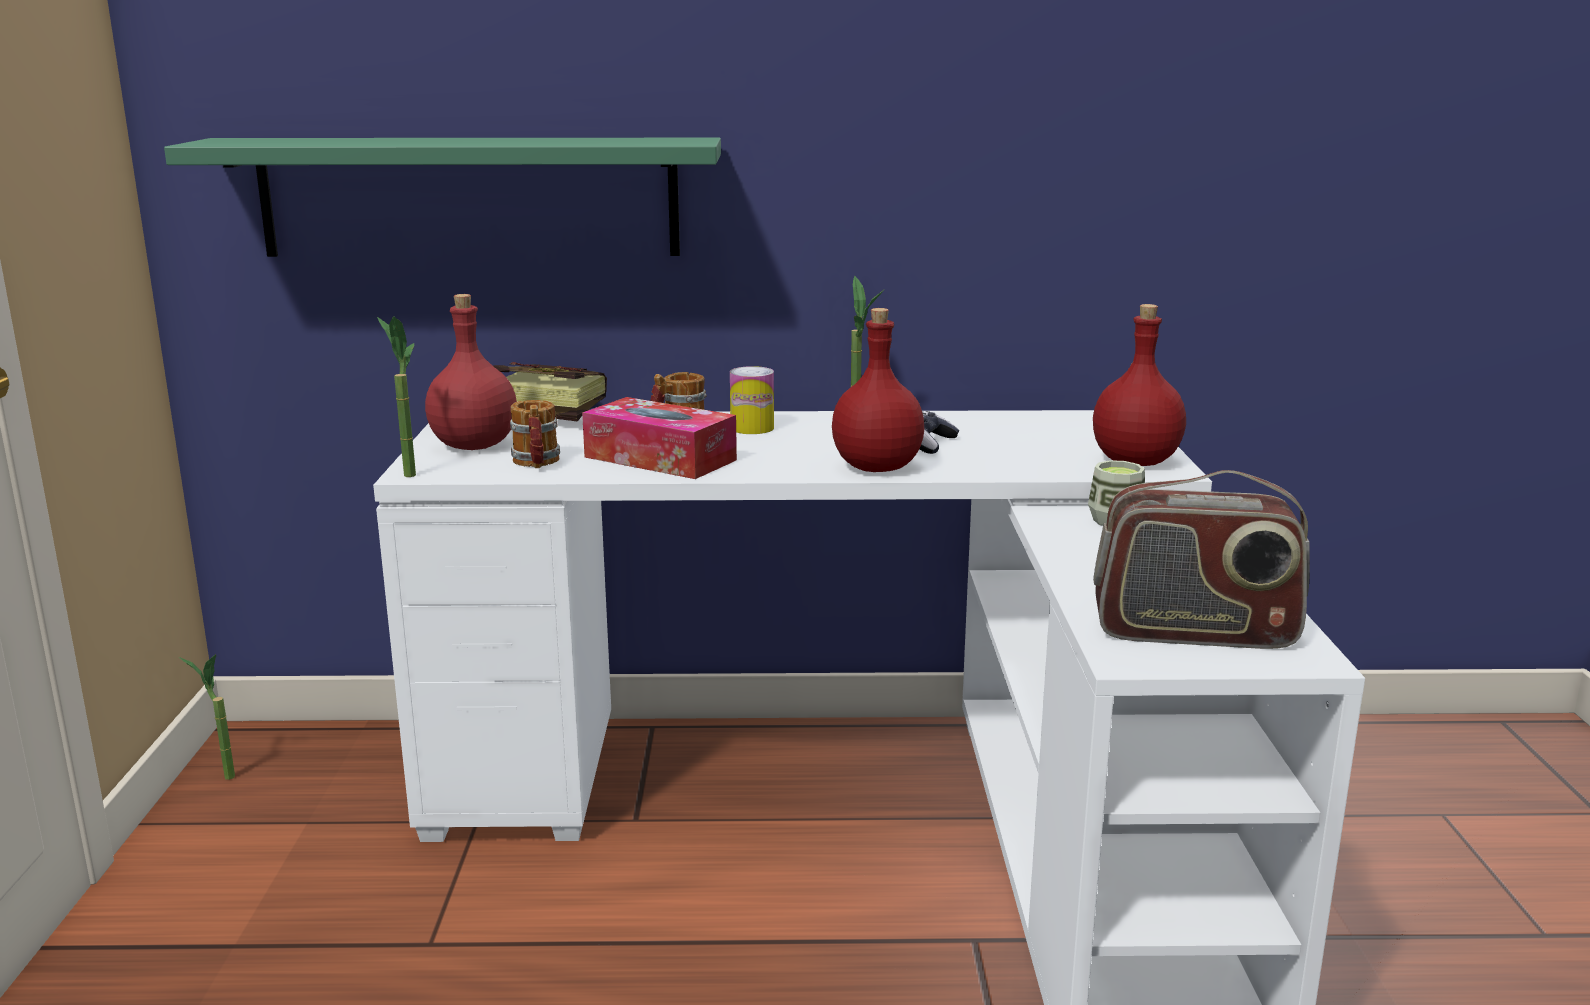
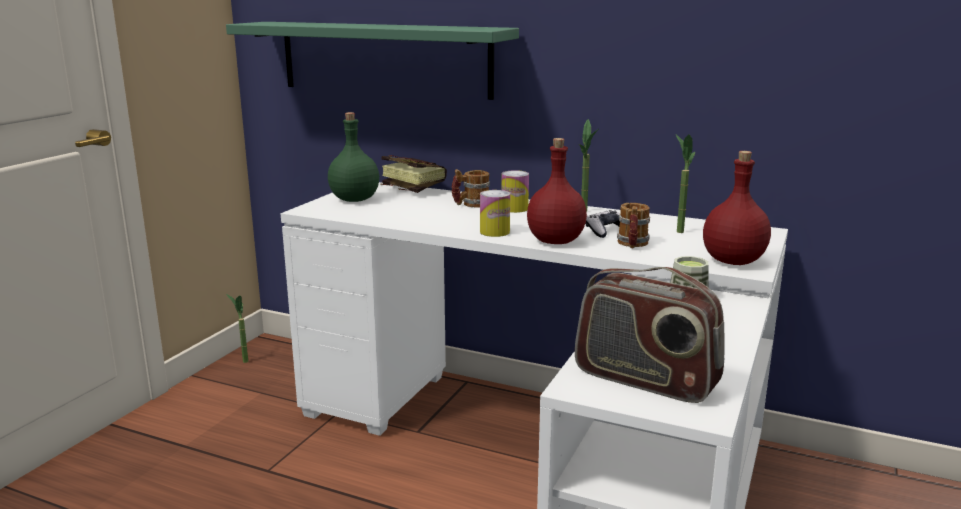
camera: 25 degrees right, 0 degrees up
potted plant [377,316,416,477] -> potted plant moved to [676,134,695,233]
red bottle [425,294,517,450] -> green bottle [328,112,379,202]
mug [510,400,560,468] -> mug moved to [617,203,650,248]
tissue box [582,397,737,479] -> none
none -> can [480,190,510,237]

